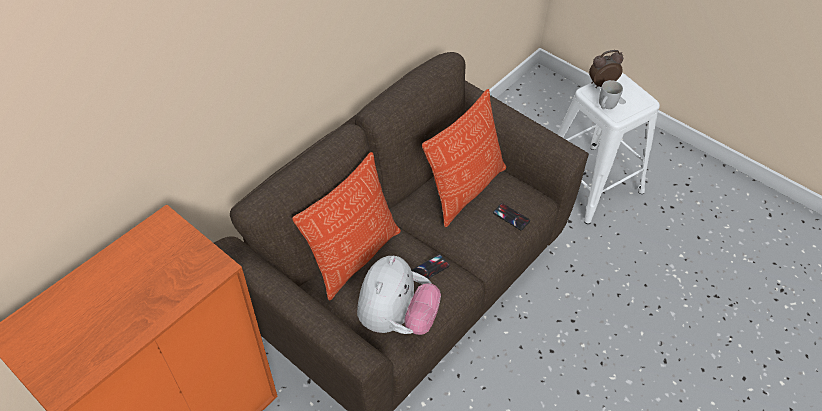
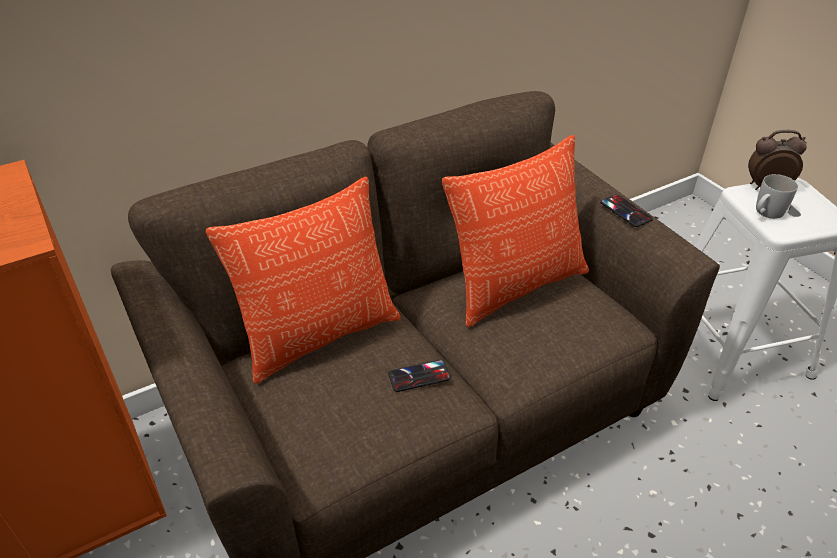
camera: 20 degrees right, 10 degrees down
plush toy [357,256,441,335] -> none
phone [493,203,530,230] -> phone moved to [600,194,653,227]

